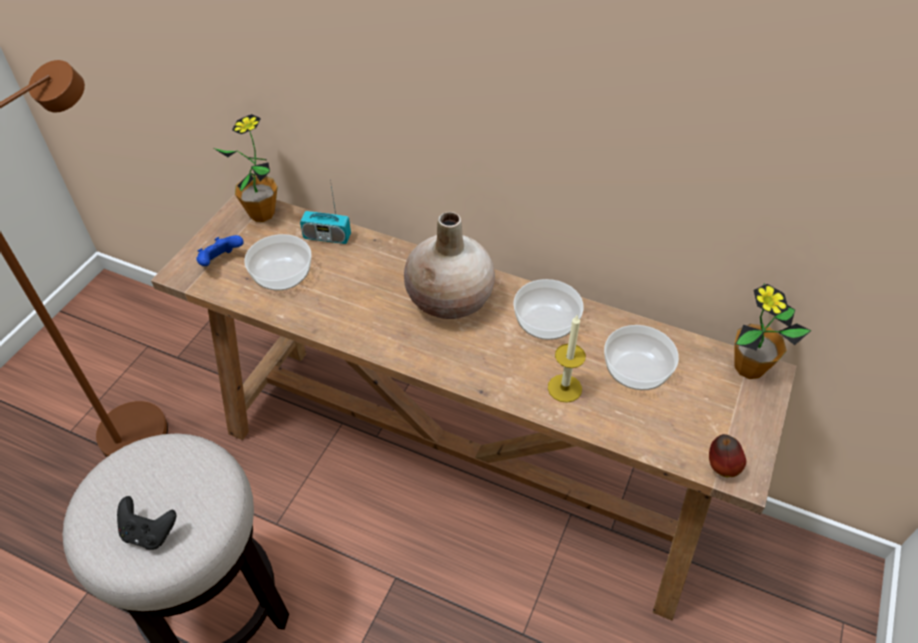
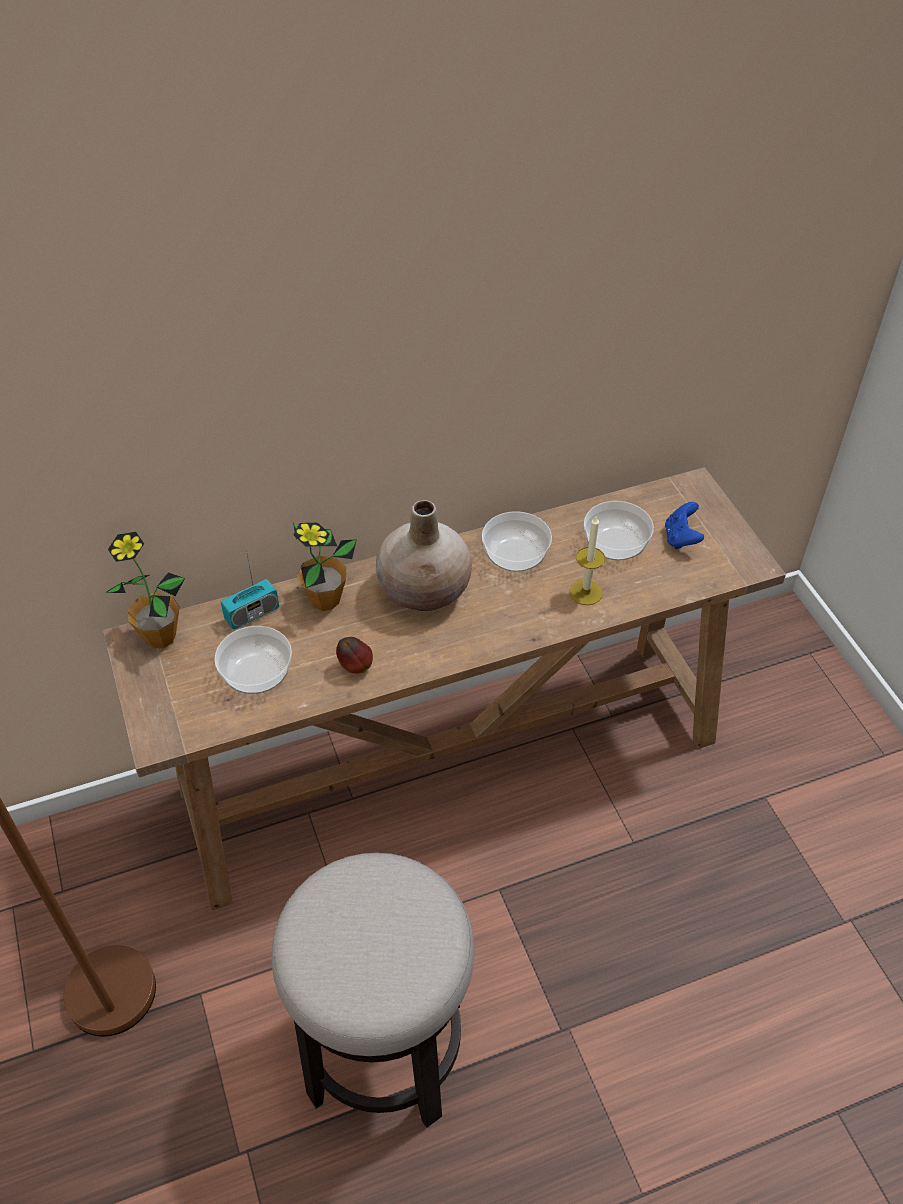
camera: 45 degrees left, 0 degrees up
black game controller [117,496,177,550] -> none
blue game controller [196,235,244,266] -> blue game controller moved to [665,502,704,549]
apple [709,434,746,477] -> apple moved to [336,637,373,674]
potted plant [734,283,811,379] -> potted plant moved to [293,523,357,611]

